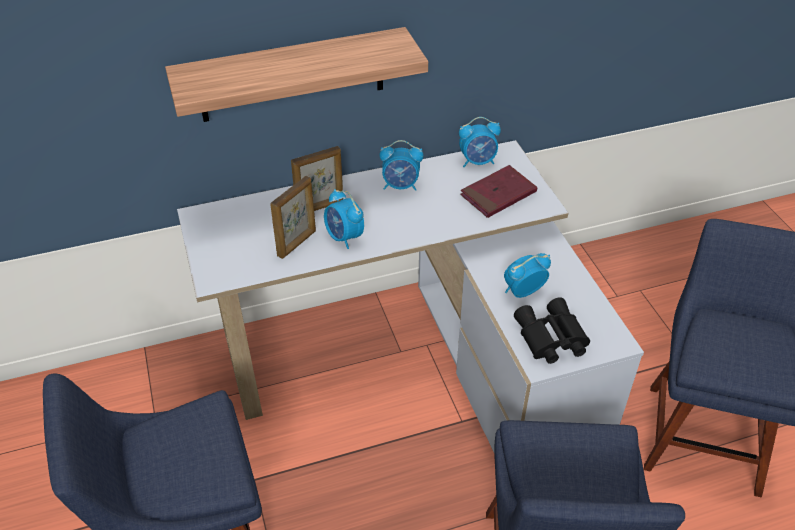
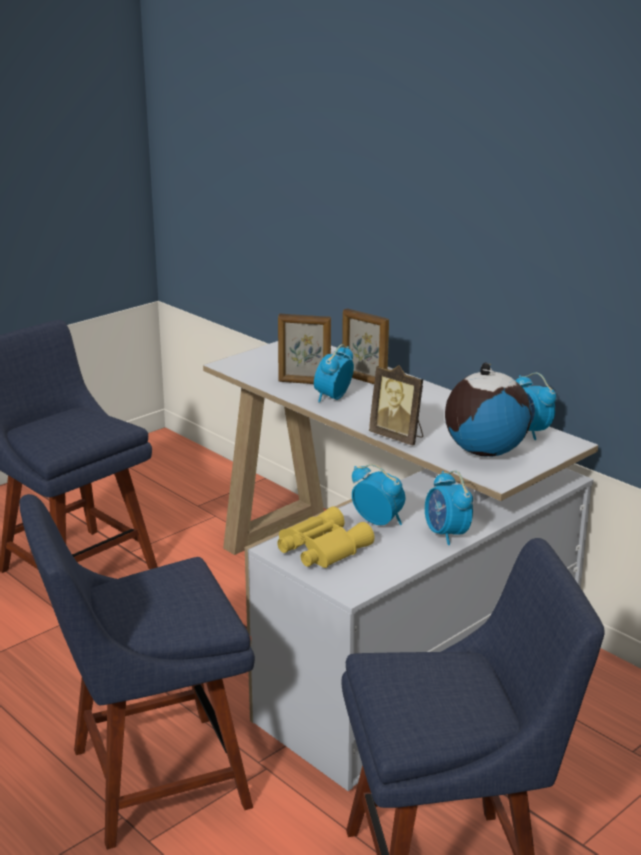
camera: 65 degrees right, 20 degrees down
shelf [165,27,428,122] -> none
alarm clock [380,140,423,191] -> alarm clock moved to [425,471,473,545]
red book [460,165,538,218] -> globe [445,362,532,457]
black binoculars [514,297,590,364] -> yellow binoculars [277,507,374,568]
none -> picture frame [369,365,423,446]

